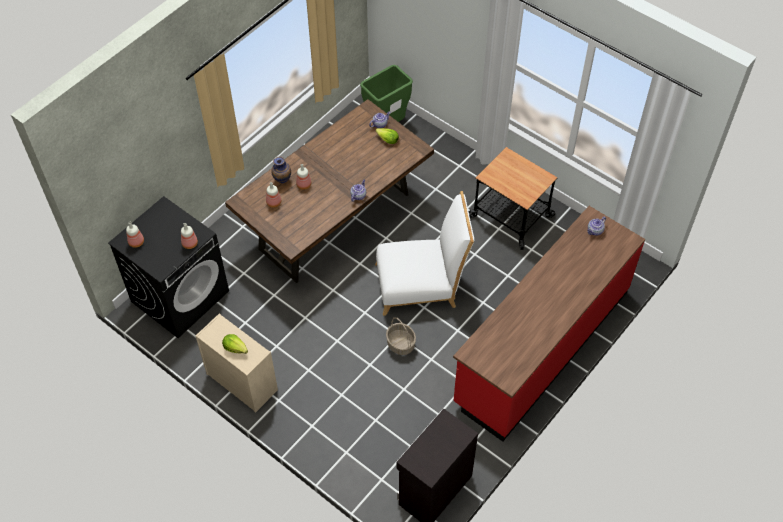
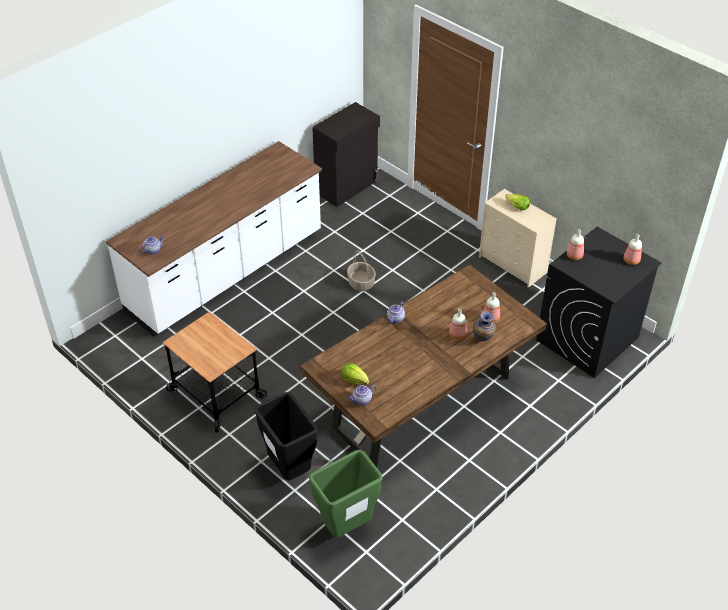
camera: 175 degrees left, 10 degrees down
white chair [375,191,474,316] -> none
red counter [453,206,645,442] -> white counter [106,141,322,337]
none -> black trash can [254,392,318,481]

